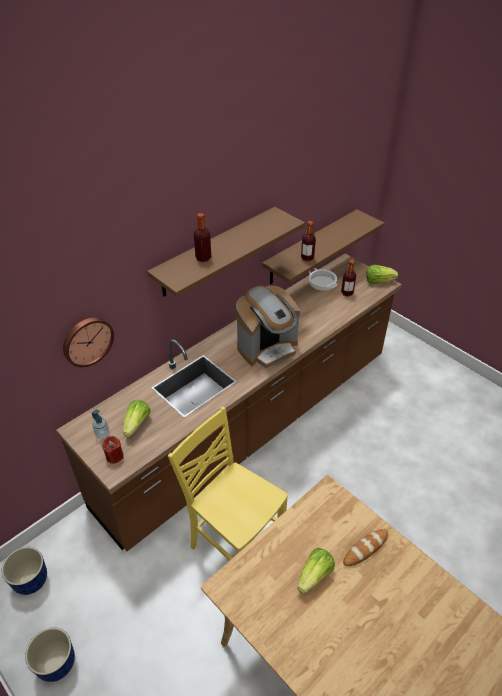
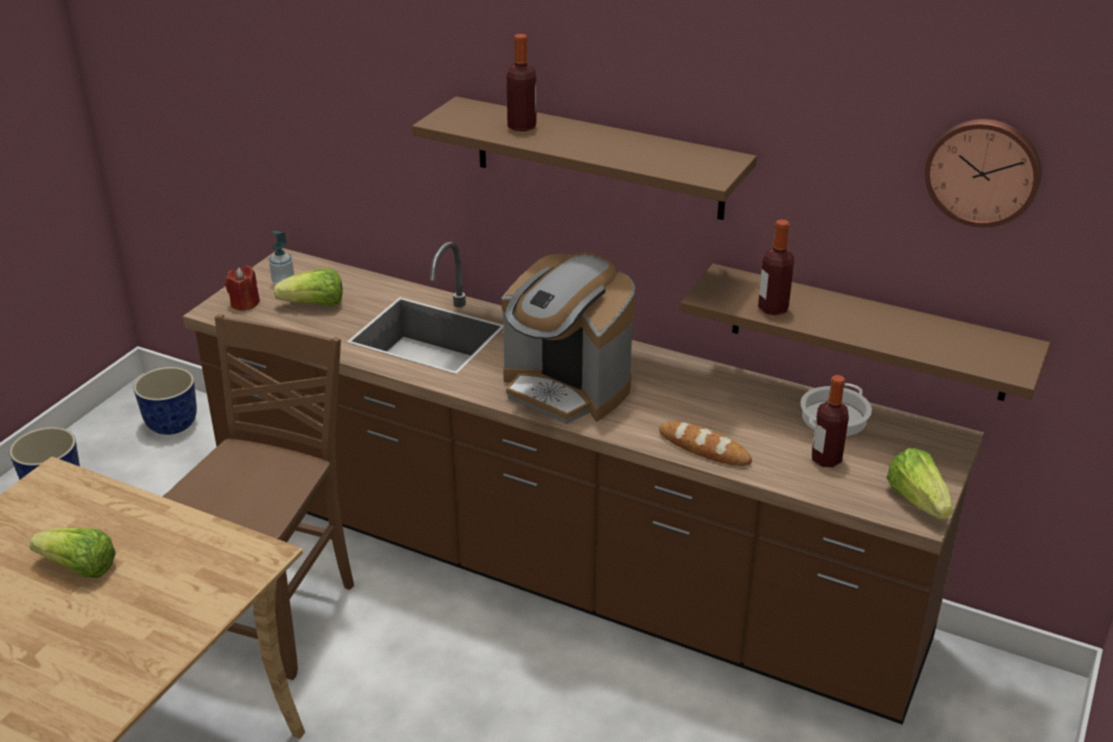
camera: 70 degrees right, 10 degrees down
wall clock [63,317,114,367] -> wall clock moved to [925,119,1042,227]
yellow chair [168,406,288,561] -> brown chair [163,314,354,680]
bread [343,529,388,566] -> bread moved to [659,422,752,466]

